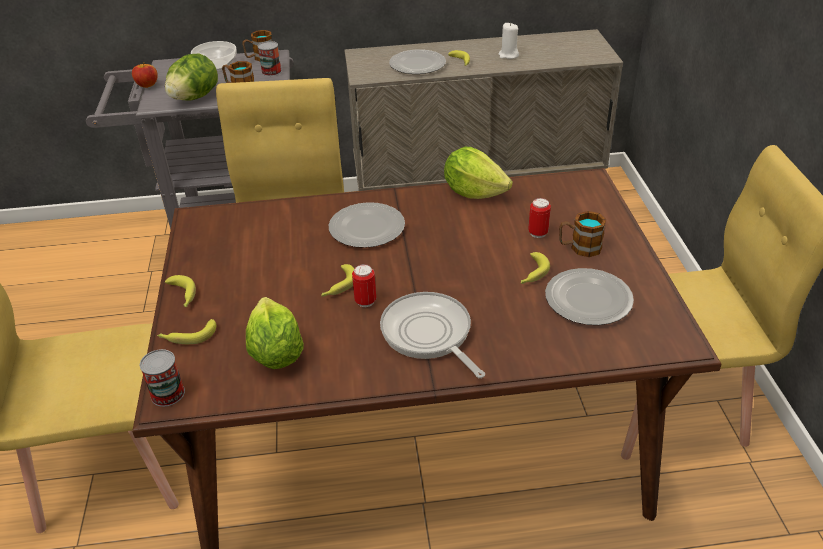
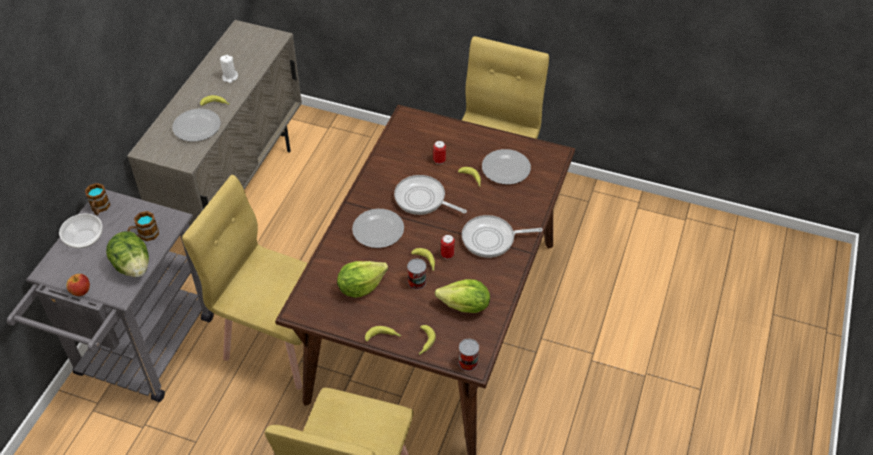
camera: 65 degrees left, 10 degrees up
can [258,41,282,76] -> can moved to [407,259,426,290]
lettuce [444,147,513,199] -> lettuce moved to [337,261,388,298]
mug [559,211,606,257] -> none
none -> frying pan [394,175,467,215]

